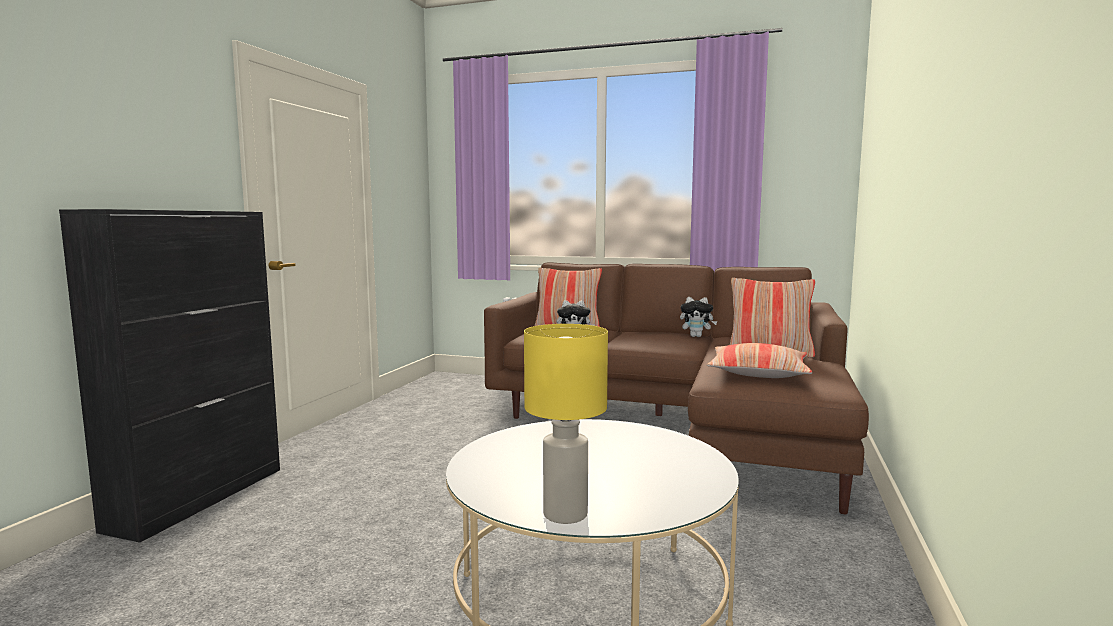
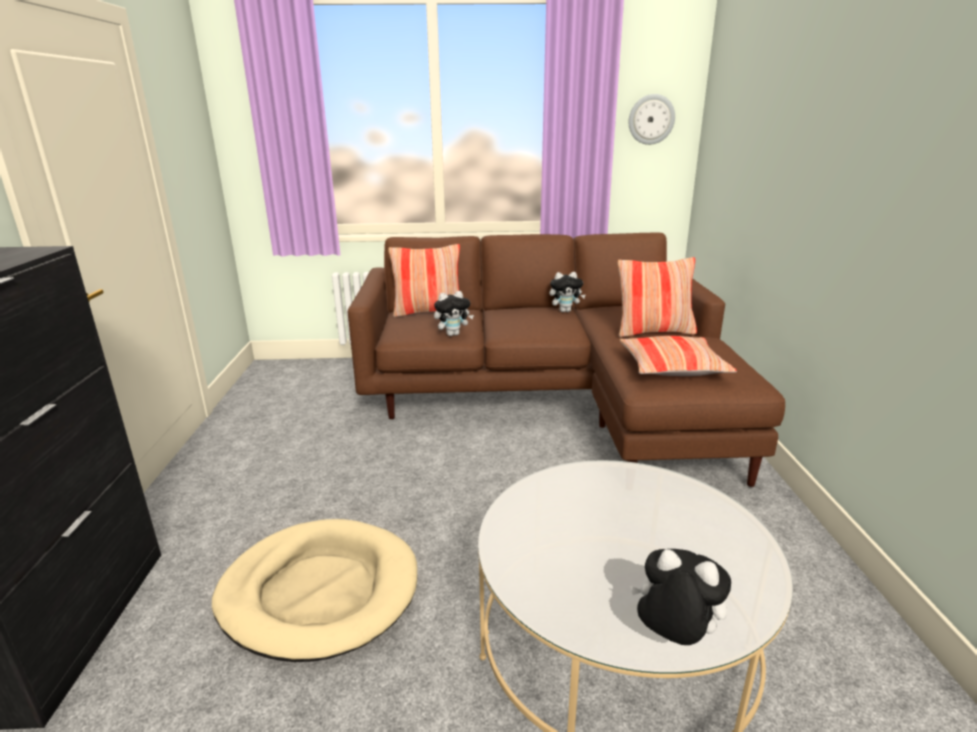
camera: 20 degrees left, 15 degrees up
yellow table lamp [524,324,608,524] -> plush toy [630,549,731,645]
none -> beige dog bed [212,519,417,662]
none -> wall clock [629,94,675,145]

